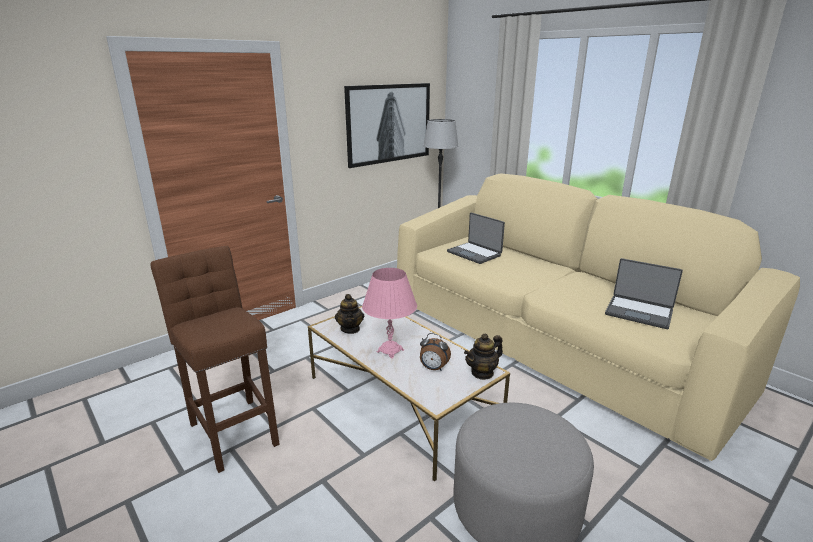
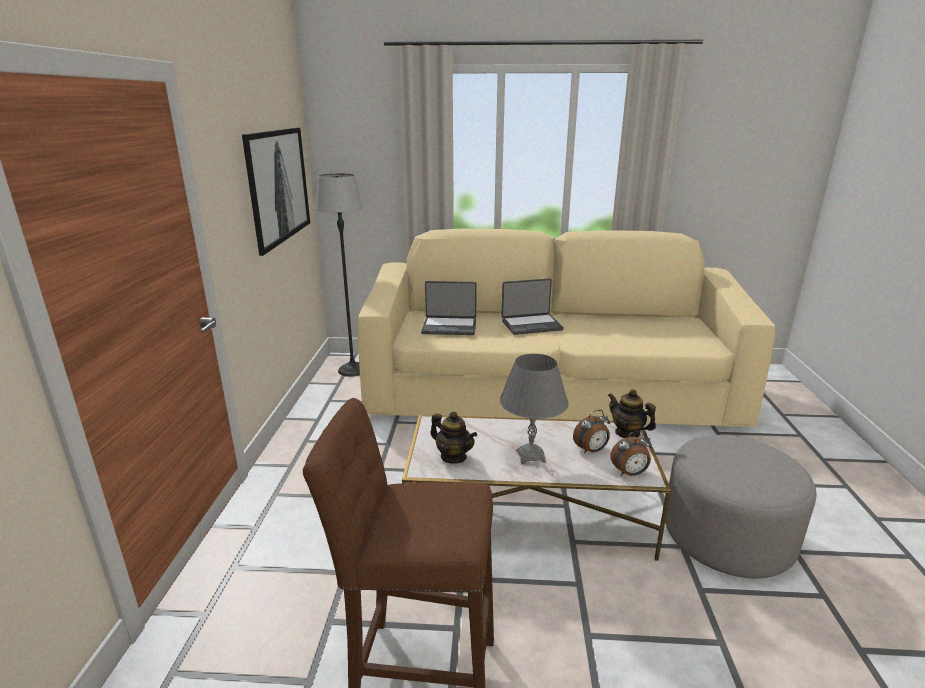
camera: 45 degrees left, 0 degrees up
pink table lamp [362,268,417,359] -> grey table lamp [500,354,569,464]
teapot [464,334,503,380] -> teapot turned 120 degrees clockwise [607,390,656,438]
laptop [605,258,683,329] -> laptop moved to [501,279,564,335]
none -> alarm clock [610,431,652,476]

